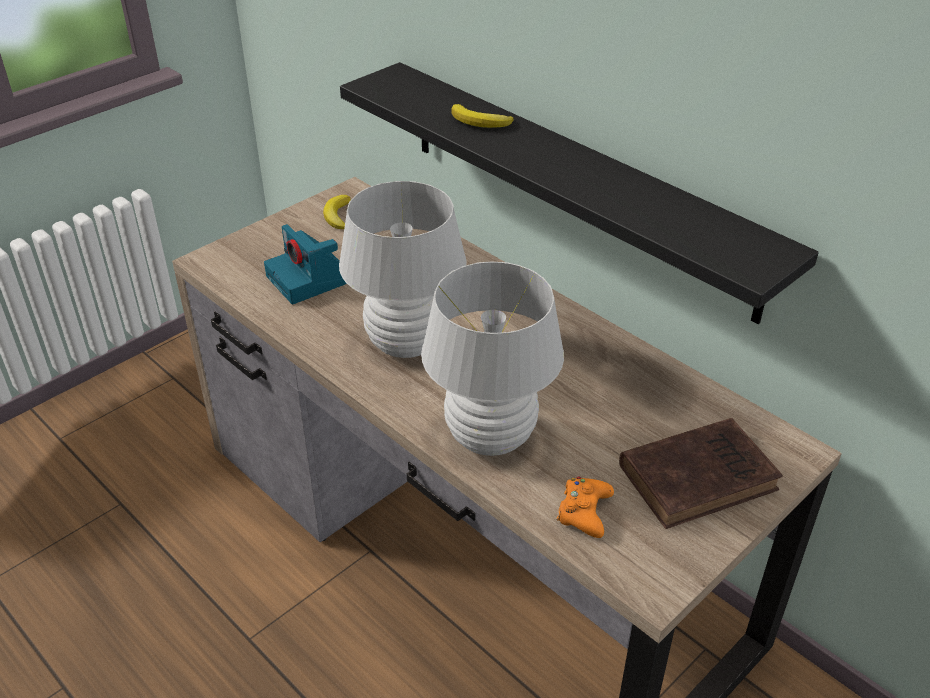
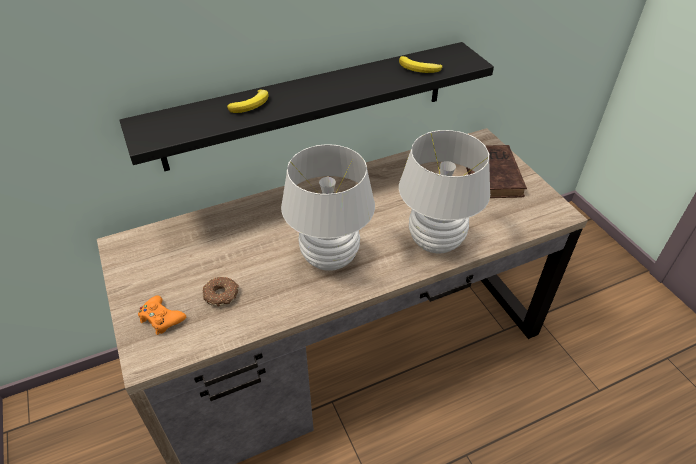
camera: 70 degrees left, 5 degrees up
camera [264,224,347,304] -> donut [203,277,239,307]
banana [323,195,351,229] -> banana moved to [399,56,442,73]
orange game controller [556,477,614,538] -> orange game controller moved to [138,295,186,335]

